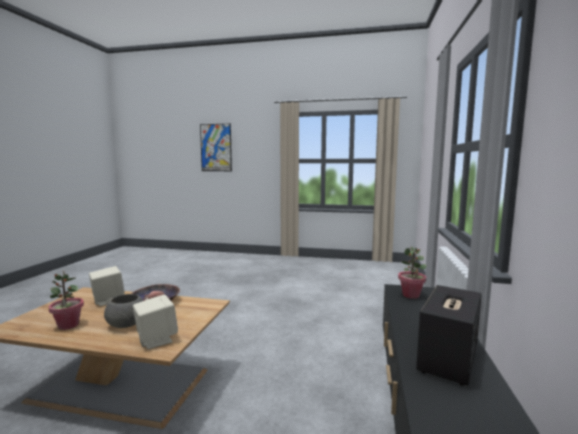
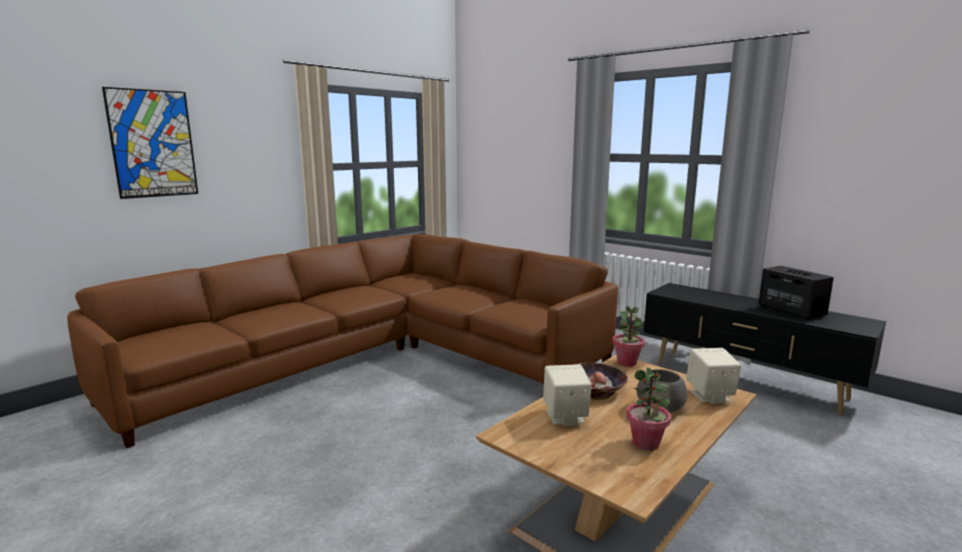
camera: 60 degrees left, 5 degrees up
potted plant [398,247,427,299] -> potted plant moved to [613,306,645,367]
none -> brown sofa [67,234,618,448]

